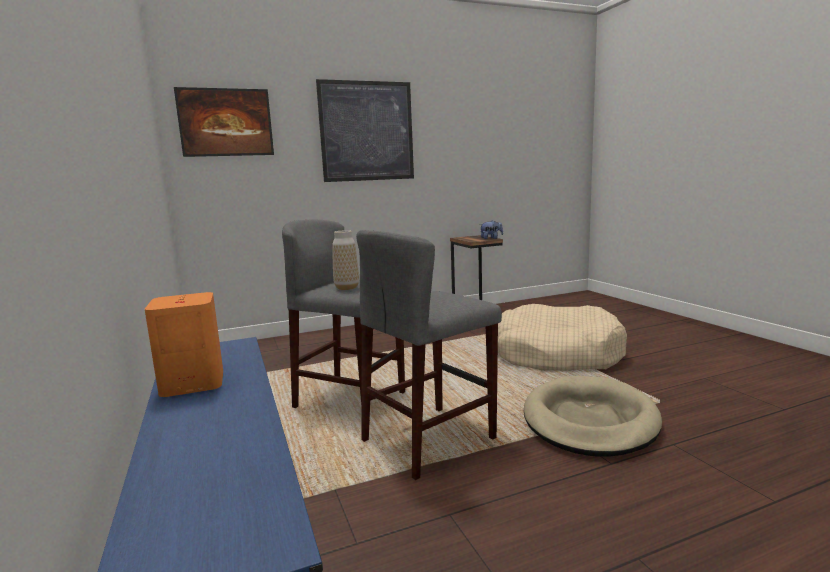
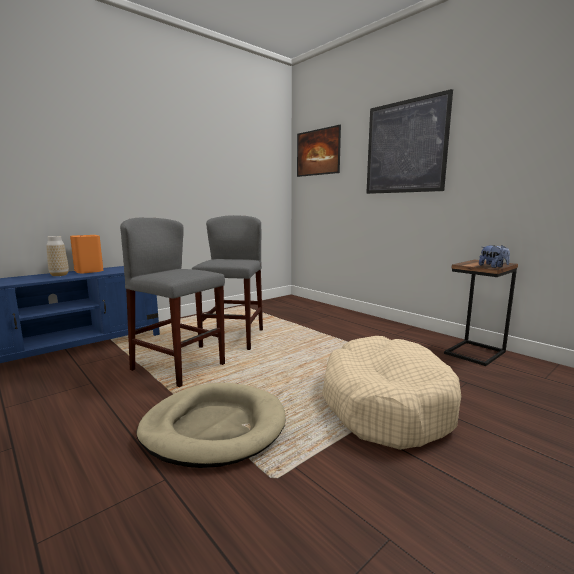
camera: 70 degrees right, 0 degrees up
vase [332,230,359,290] -> vase moved to [46,236,69,276]

